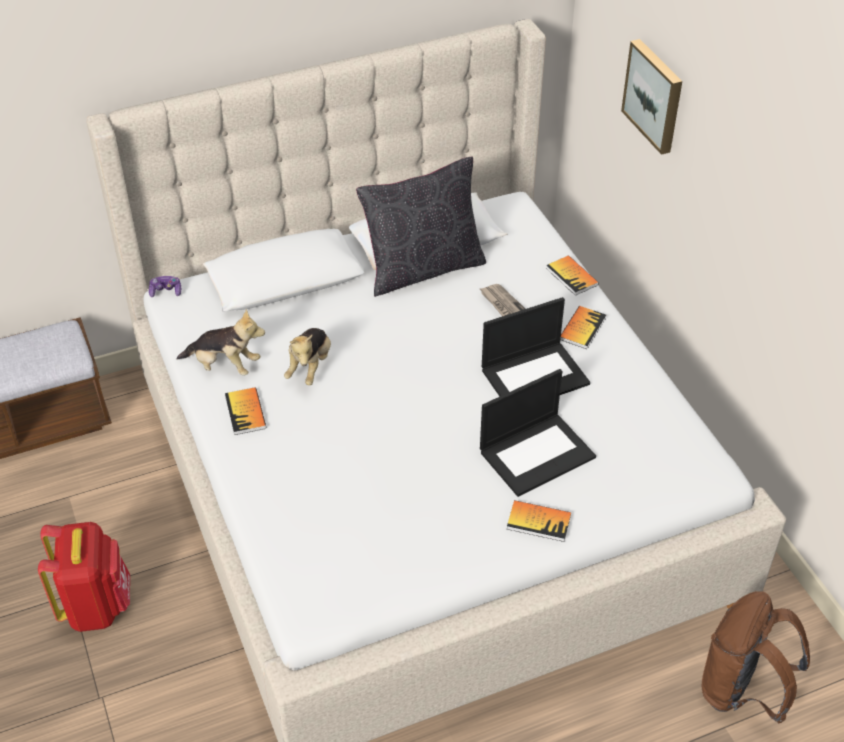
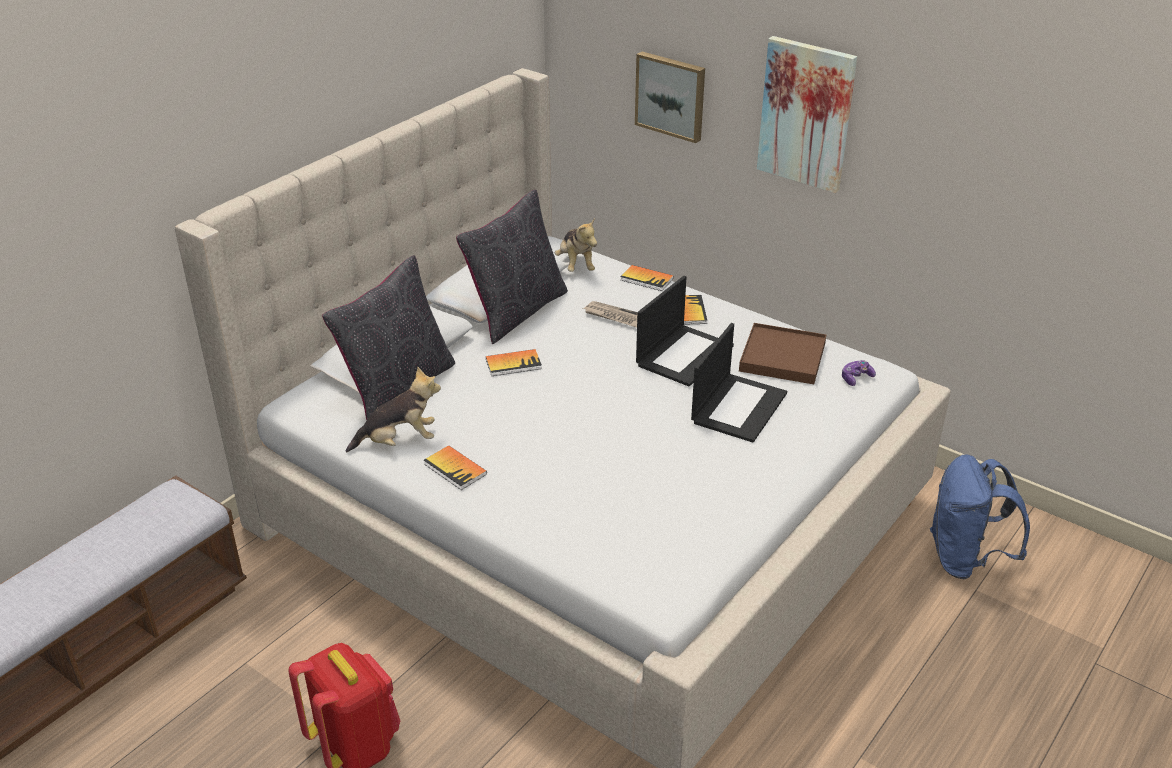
camera: 30 degrees left, 10 degrees down
game controller [149,276,181,297] -> game controller moved to [842,360,876,386]
plush toy [284,328,331,385] -> plush toy moved to [555,218,597,272]
book [507,500,571,542] -> book moved to [486,349,542,376]
brown backpack [702,591,810,723] -> blue backpack [930,455,1030,579]
none -> black pillow [322,255,455,421]
none -> brown tray [739,323,826,384]
none -> picture [757,36,857,193]

